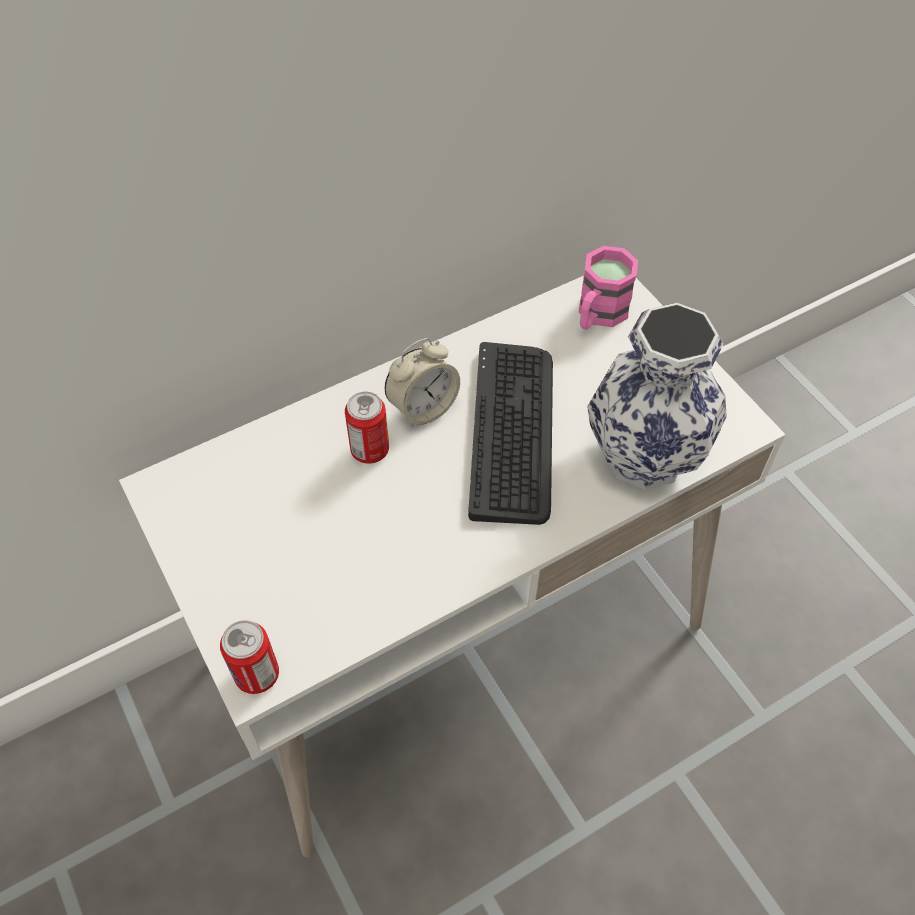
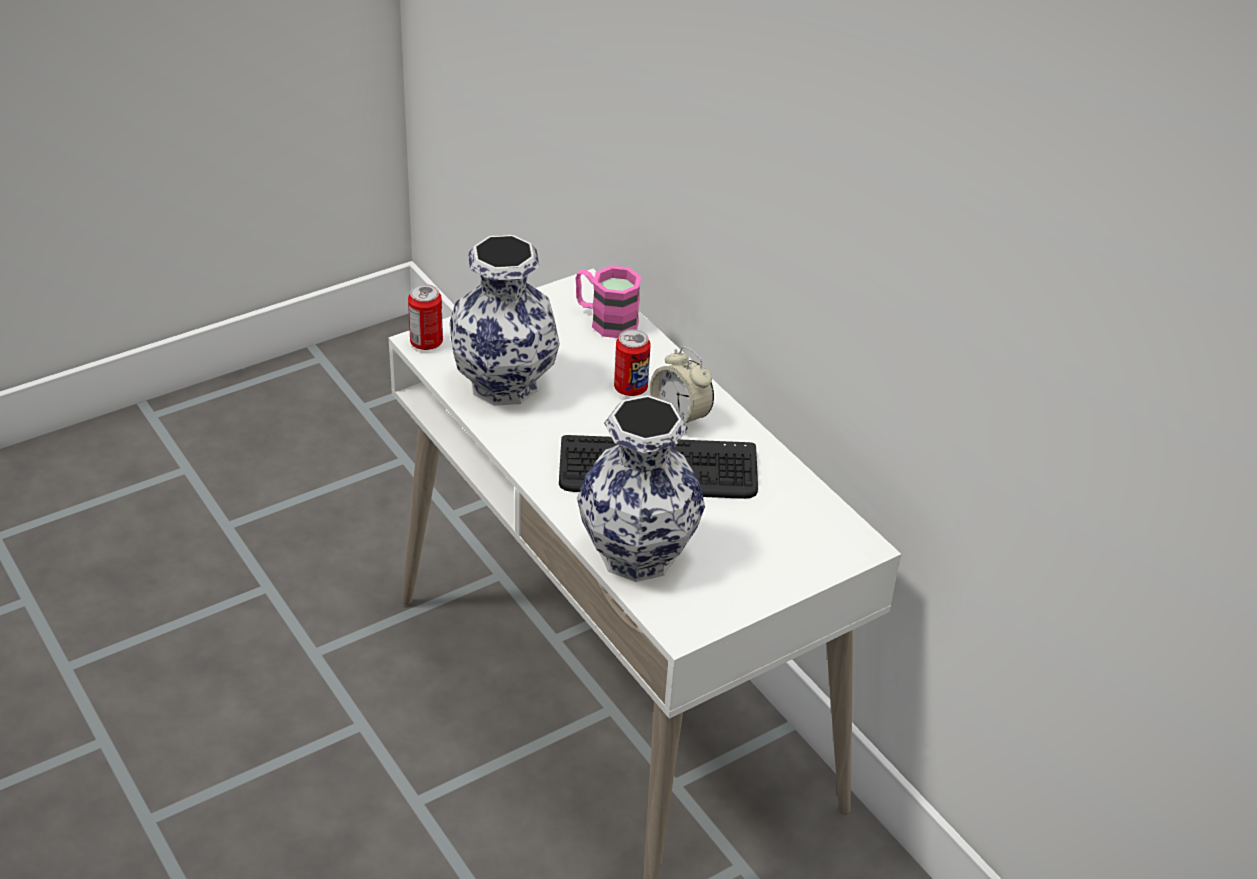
camera: 85 degrees right, 15 degrees down
pink mug [579,246,638,330] -> pink mug moved to [575,266,641,338]
none -> vase [449,235,560,406]

